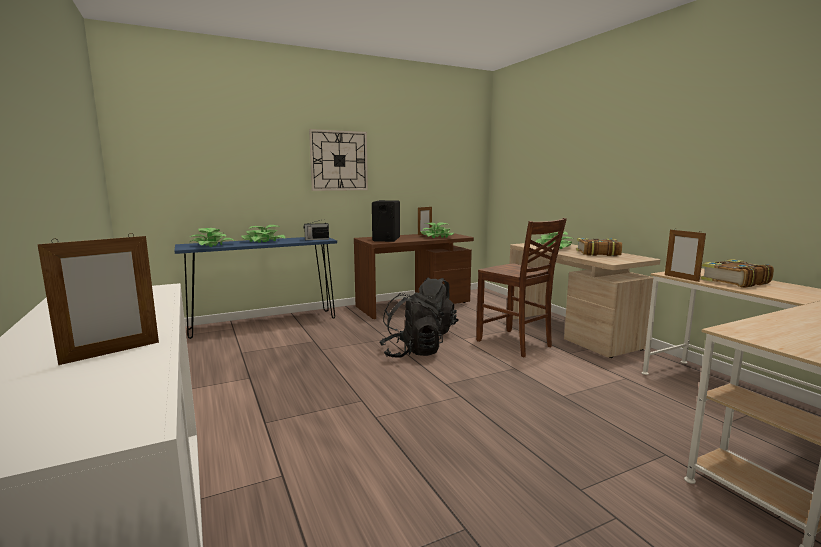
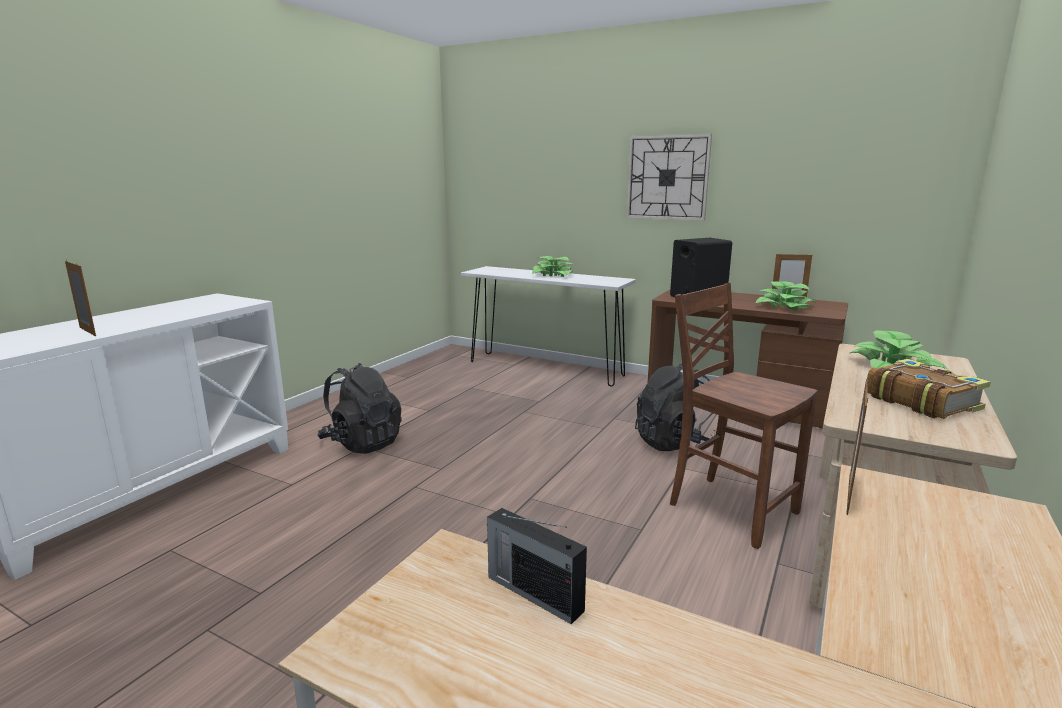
camera: 55 degrees right, 5 degrees up
picture frame [37,233,159,365] -> picture frame turned 150 degrees counterclockwise [65,259,96,336]
blue console table [174,237,337,339] -> white console table [461,266,636,387]
potted plant [190,228,235,247] -> none
radio [303,220,329,240] -> radio moved to [487,508,587,624]
black backpack [379,292,443,358] -> black backpack moved to [318,363,402,454]
brown chair [476,218,567,358] -> brown chair turned 120 degrees clockwise [670,283,817,549]
book [700,259,774,288] -> none

